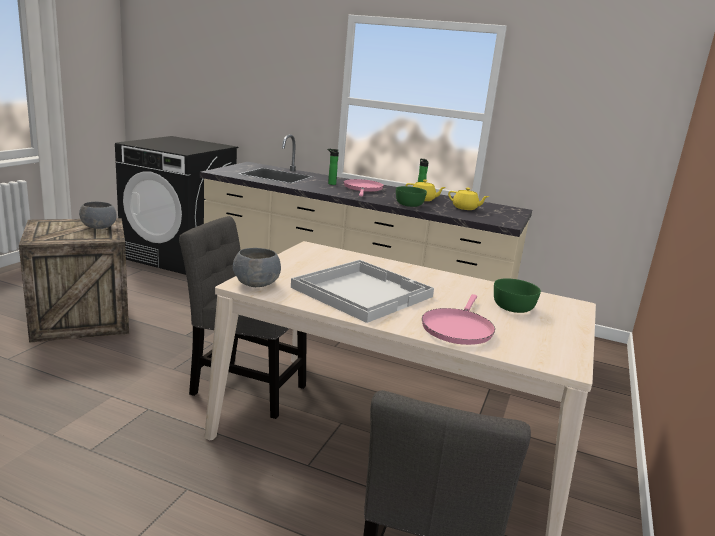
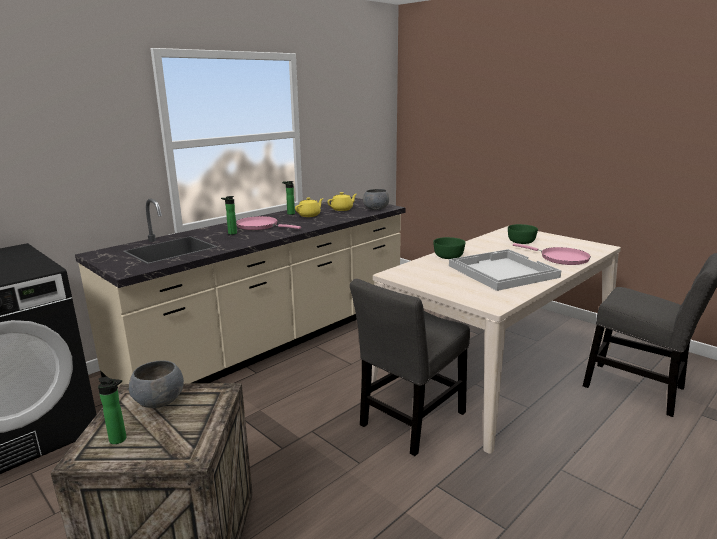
camera: 65 degrees left, 0 degrees up
grey bowl [233,248,281,287] -> grey bowl moved to [363,189,389,210]
green bowl [396,186,427,207] -> green bowl moved to [433,237,465,259]
none -> bottle [98,377,126,444]

